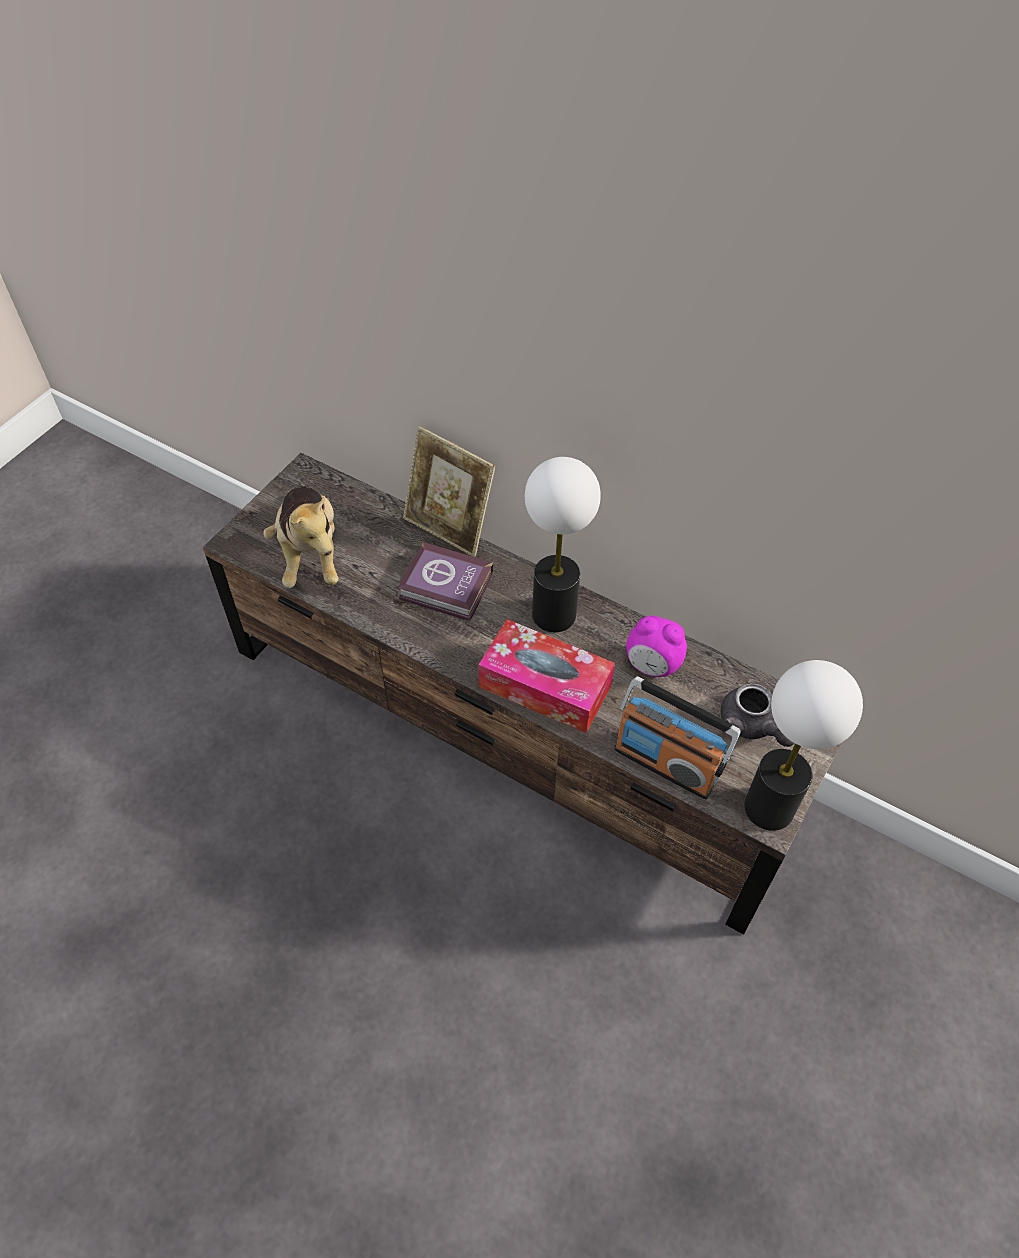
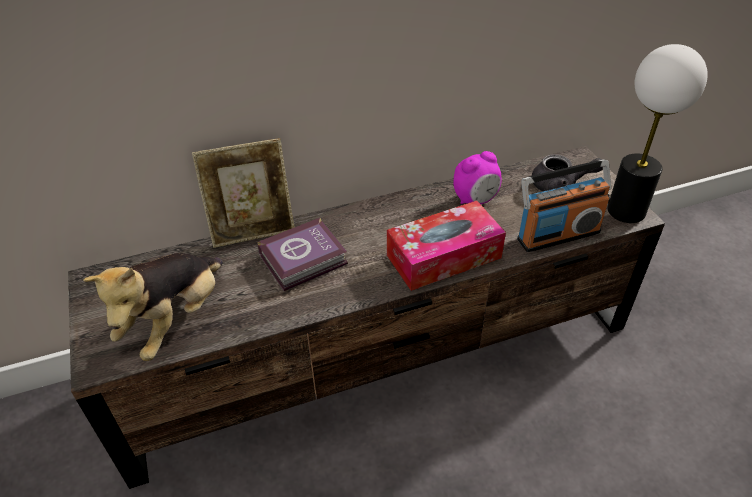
camera: 50 degrees left, 10 degrees down
plush toy [263,486,339,588] -> plush toy turned 90 degrees clockwise [83,253,223,361]
table lamp [525,457,601,632] -> none

